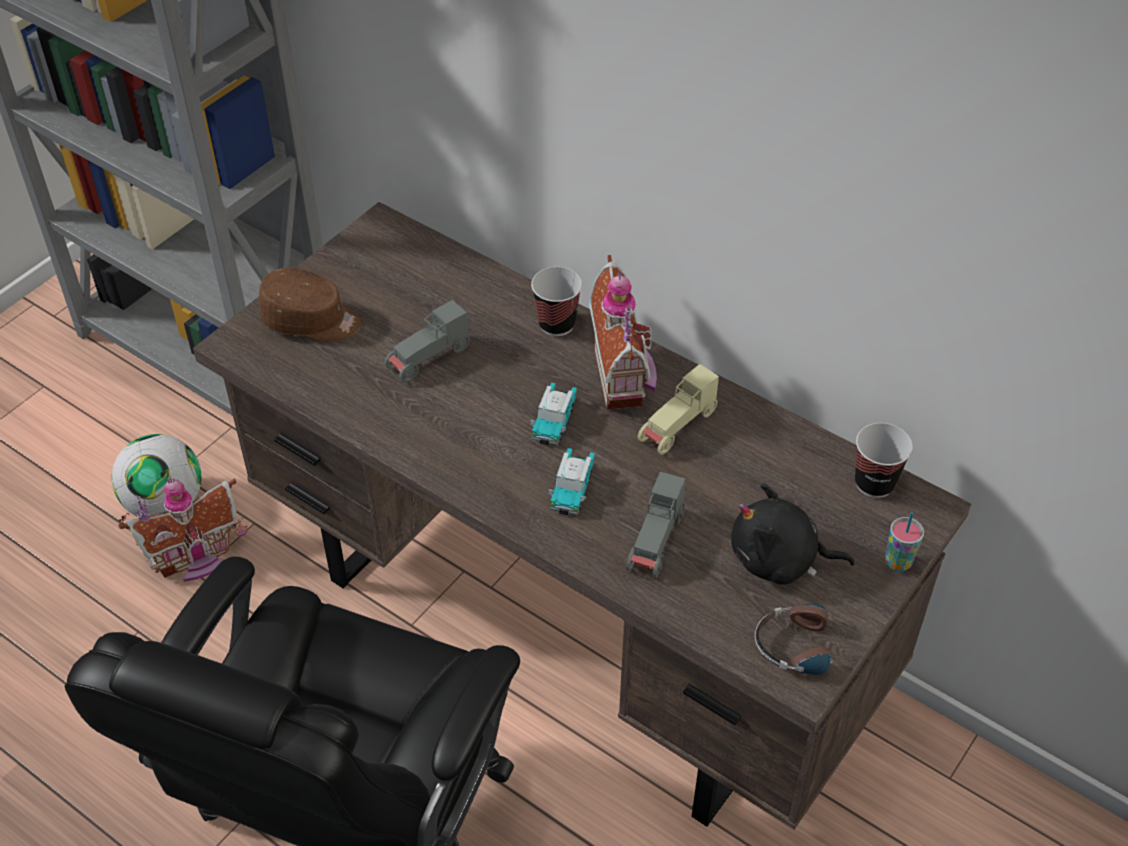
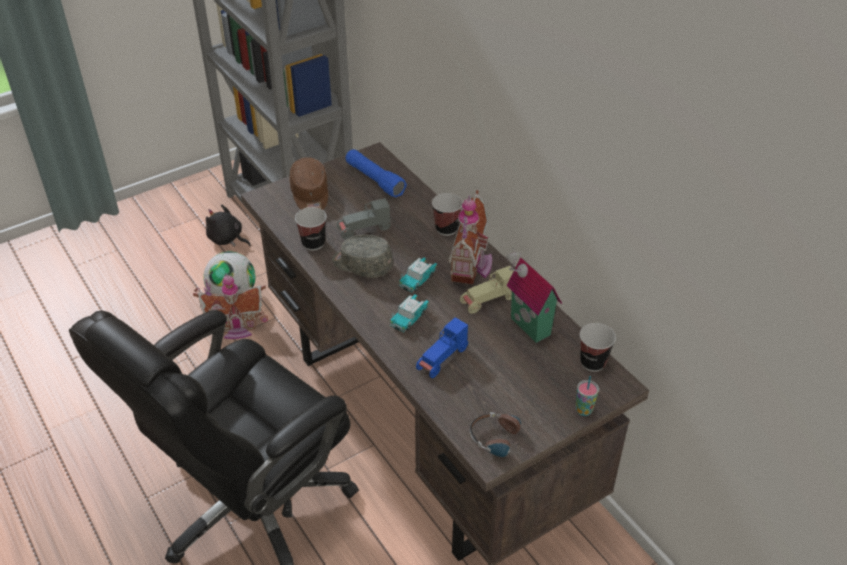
camera: 20 degrees right, 5 degrees down
brown cap [259,267,361,341] -> brown cap turned 45 degrees clockwise [290,157,328,210]
grey toy car [626,472,685,578] -> blue toy car [416,317,468,378]
black plush toy [731,483,855,584] -> black plush toy moved to [206,204,251,247]
none -> cup [295,207,327,251]
none -> grey cap [332,235,393,278]
none -> blue flashlight [345,149,407,197]
none -> toy house [506,248,562,343]

